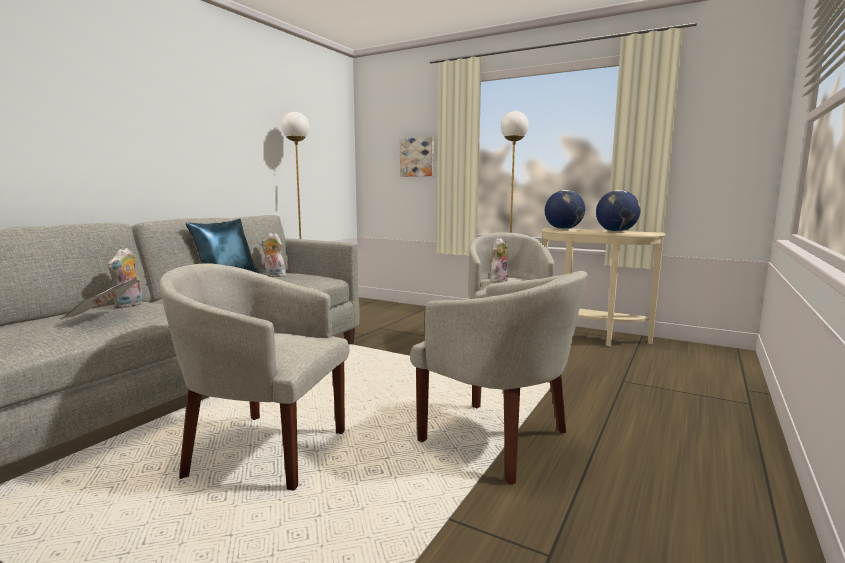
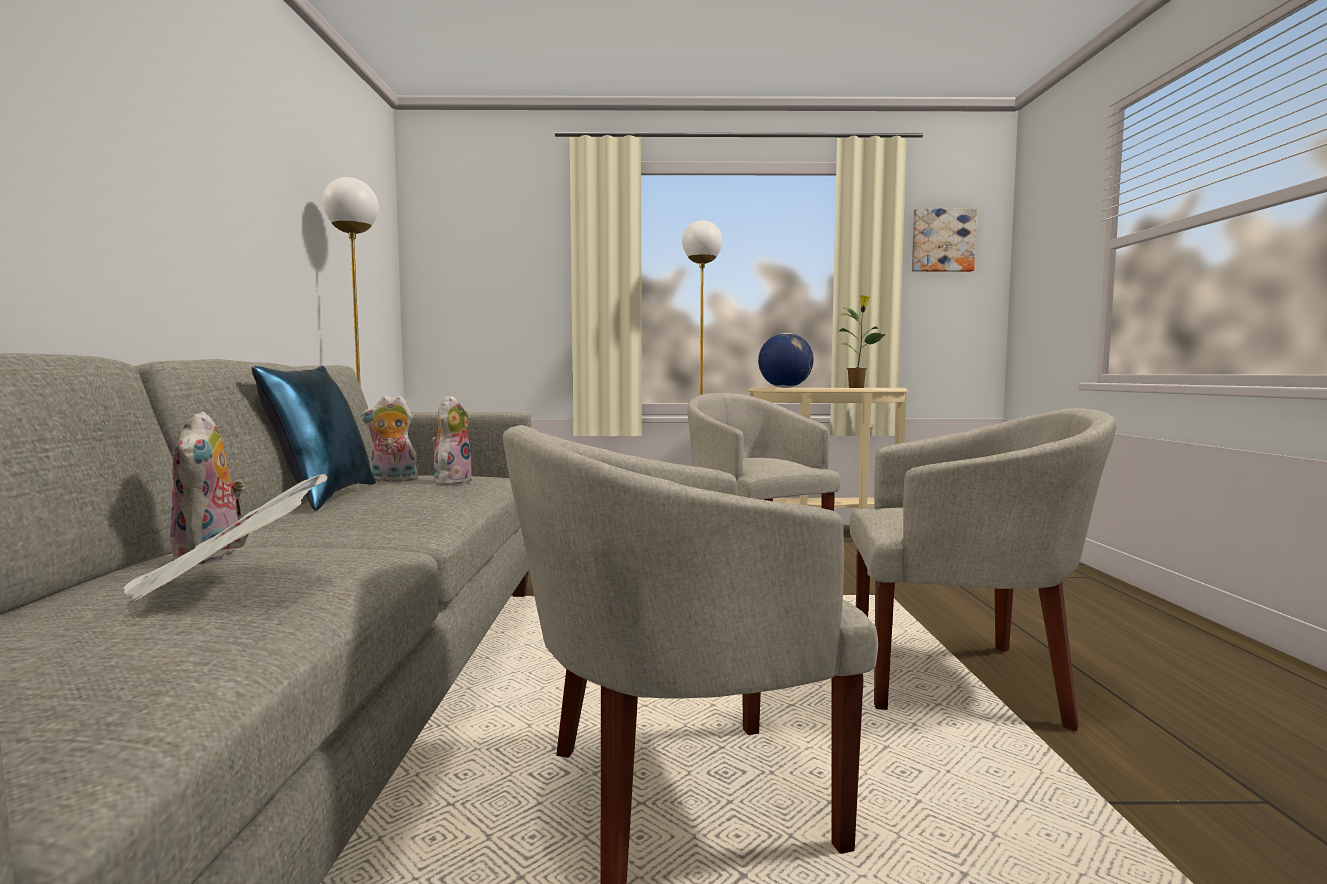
camera: 30 degrees left, 5 degrees down
picture [400,137,434,177] -> picture moved to [912,208,977,272]
plush toy [489,238,508,282] -> plush toy moved to [431,395,473,485]
globe [596,190,641,232] -> potted plant [839,295,886,388]

